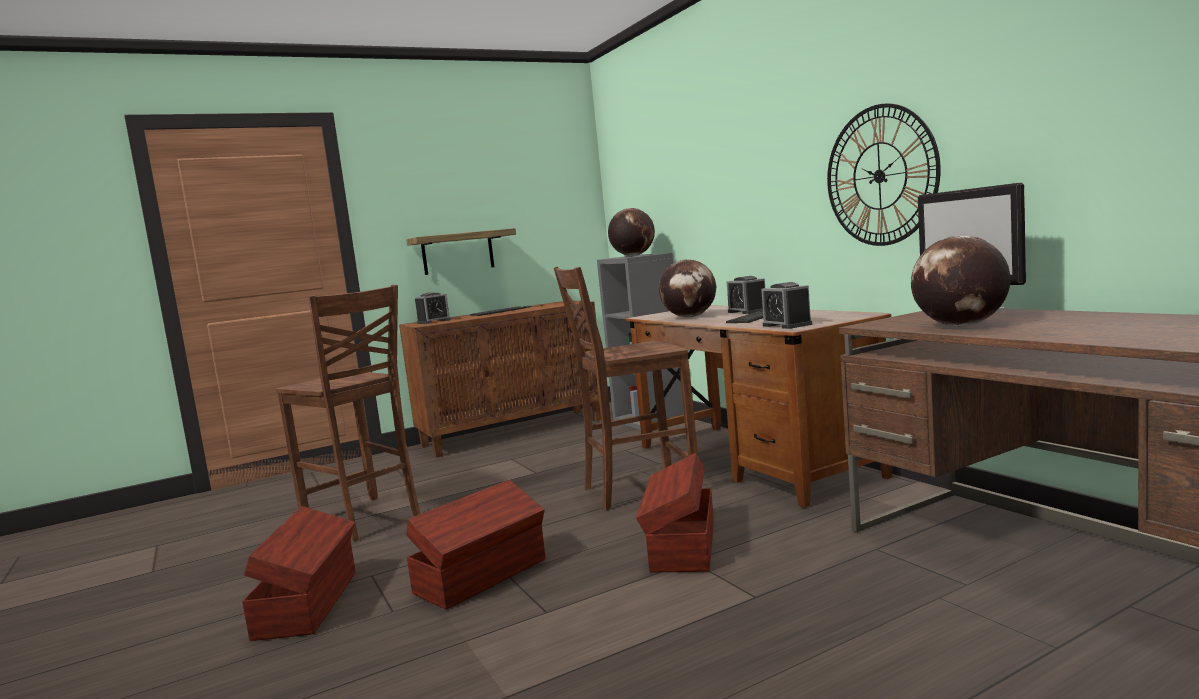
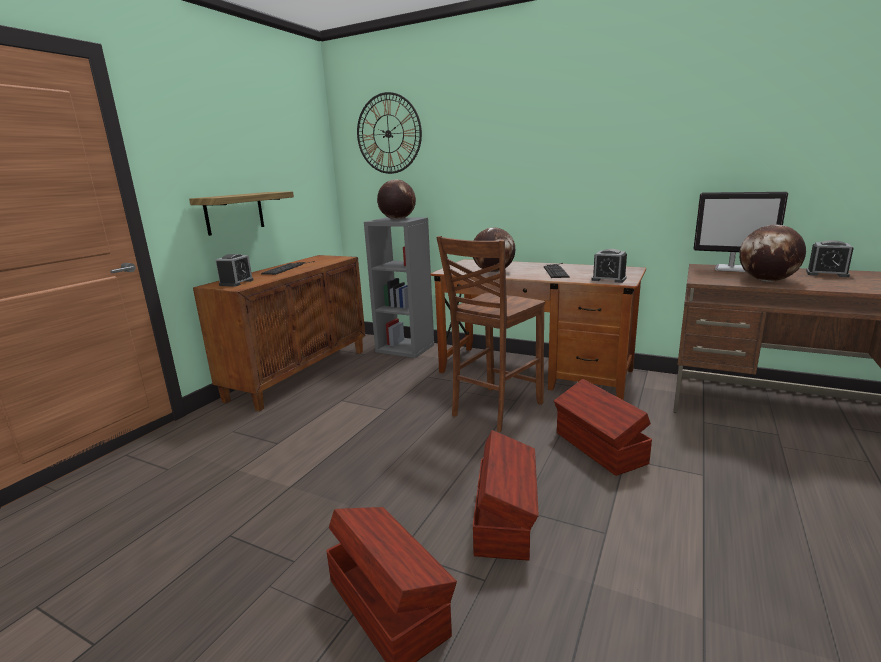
camera: 35 degrees left, 10 degrees up
brown chair [276,285,420,542] -> none
alarm clock [726,276,765,314] -> alarm clock moved to [806,240,854,277]
wall clock [827,103,941,246] -> wall clock moved to [357,92,422,174]

